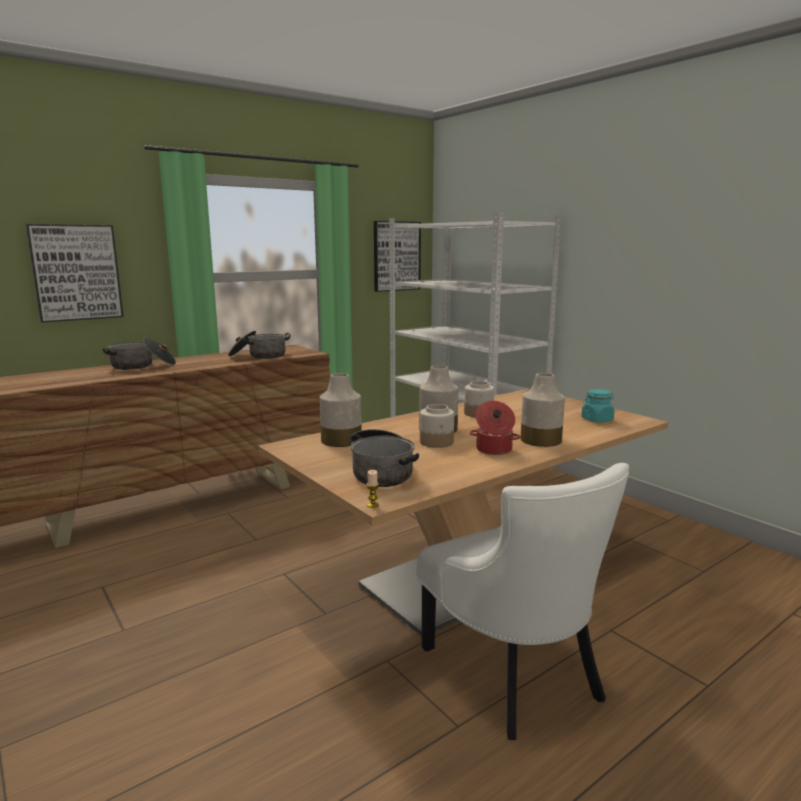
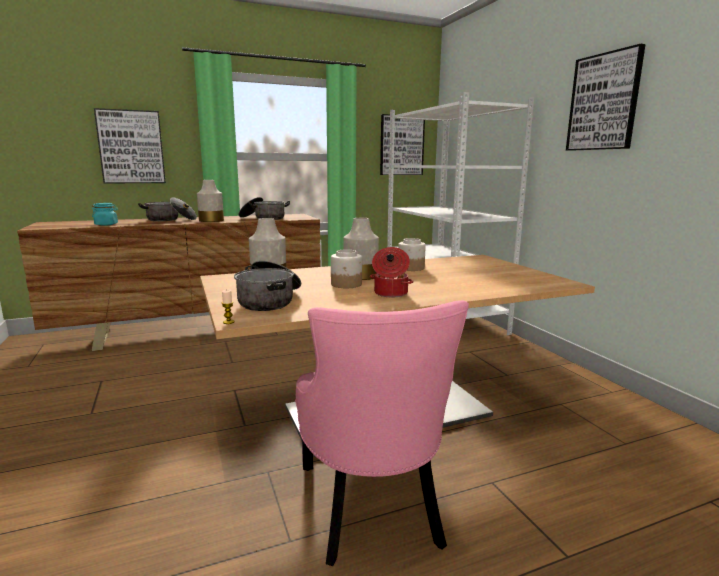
camera: 15 degrees right, 0 degrees up
white chair [415,463,629,740] -> pink chair [295,300,469,566]
beige vase [520,373,565,447] -> beige vase moved to [197,180,224,222]
turquoise jar [581,389,614,422] -> turquoise jar moved to [92,203,118,226]
none -> picture [566,44,646,151]

